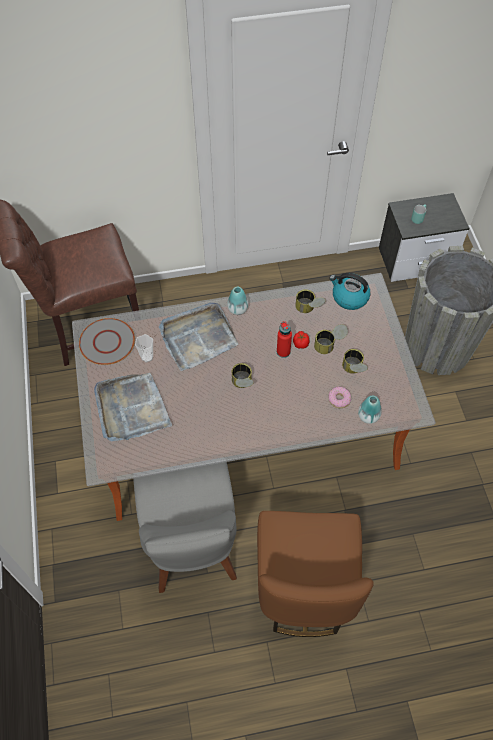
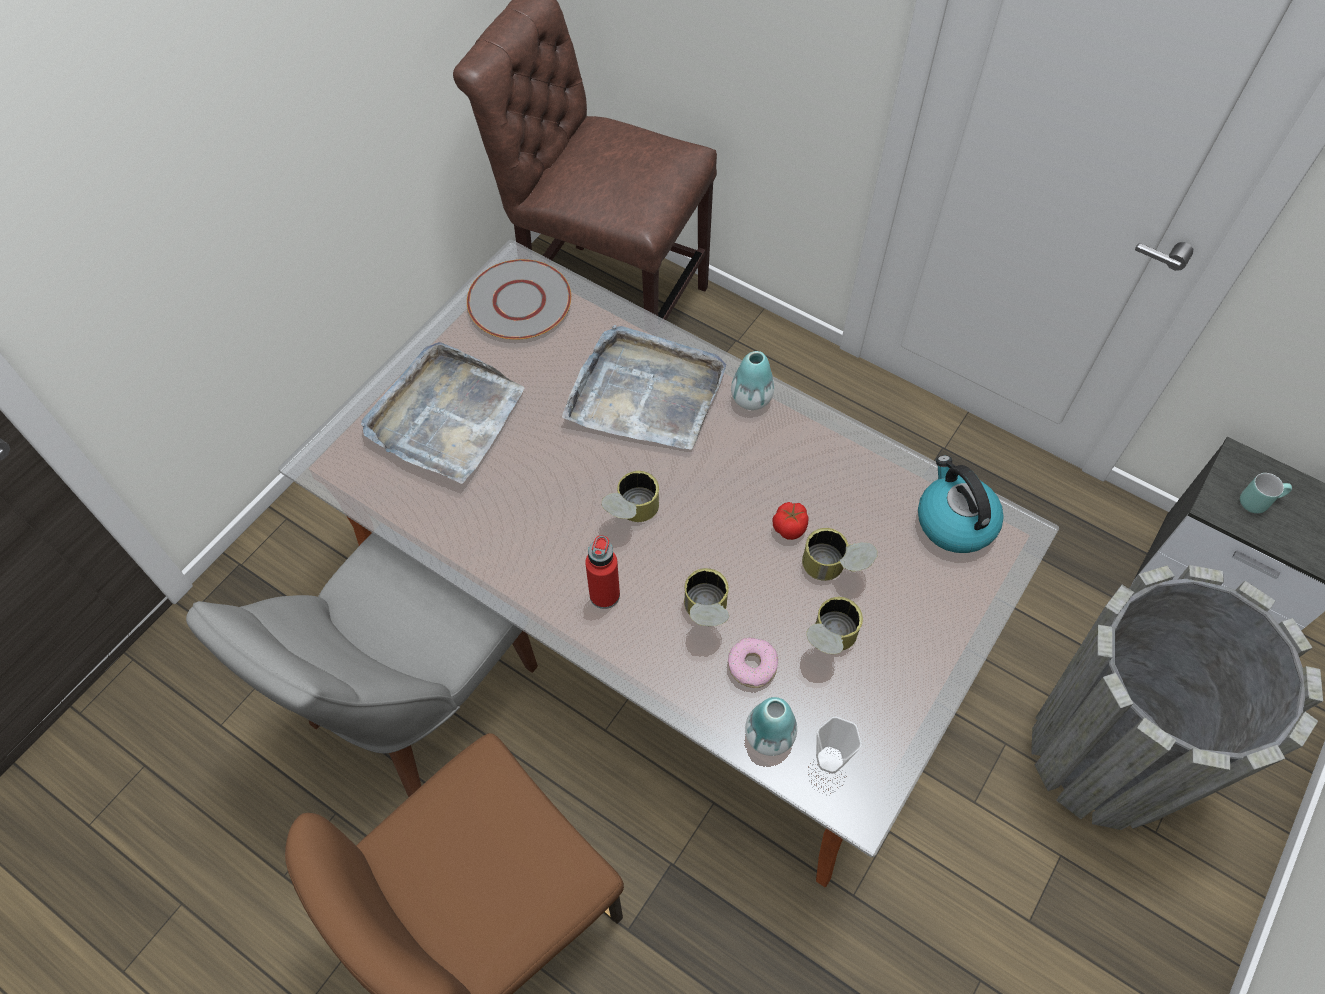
camera: 45 degrees right, 0 degrees up
cup [135,334,153,362] -> cup moved to [816,716,862,774]
red bottle [277,321,292,358] -> red bottle moved to [585,535,620,609]
can [295,289,325,313] -> can moved to [684,568,729,626]

